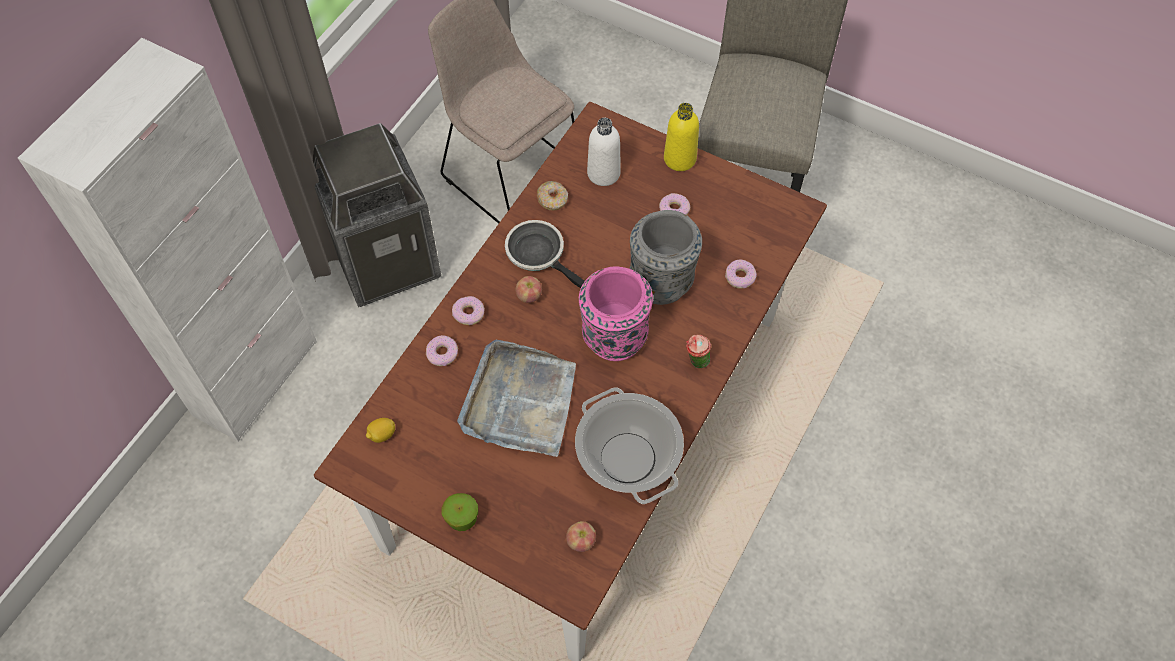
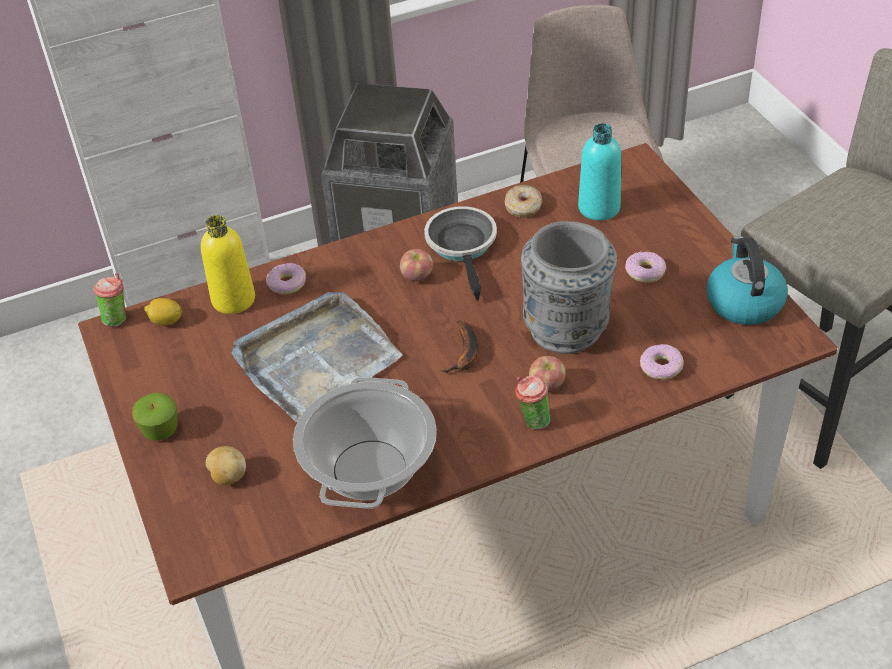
camera: 40 degrees right, 15 degrees down
donut [452,296,485,325] -> none
apple [566,521,596,552] -> apple moved to [529,356,565,391]
pink vase [579,266,653,361] -> banana [440,321,479,373]
white bottle [587,118,621,186] -> turquoise bottle [578,123,621,221]
yellow bottle [664,103,699,171] -> yellow bottle moved to [201,215,255,314]
none -> cup [93,273,126,327]
none -> potato [206,446,246,485]
none -> kettle [706,236,788,325]

